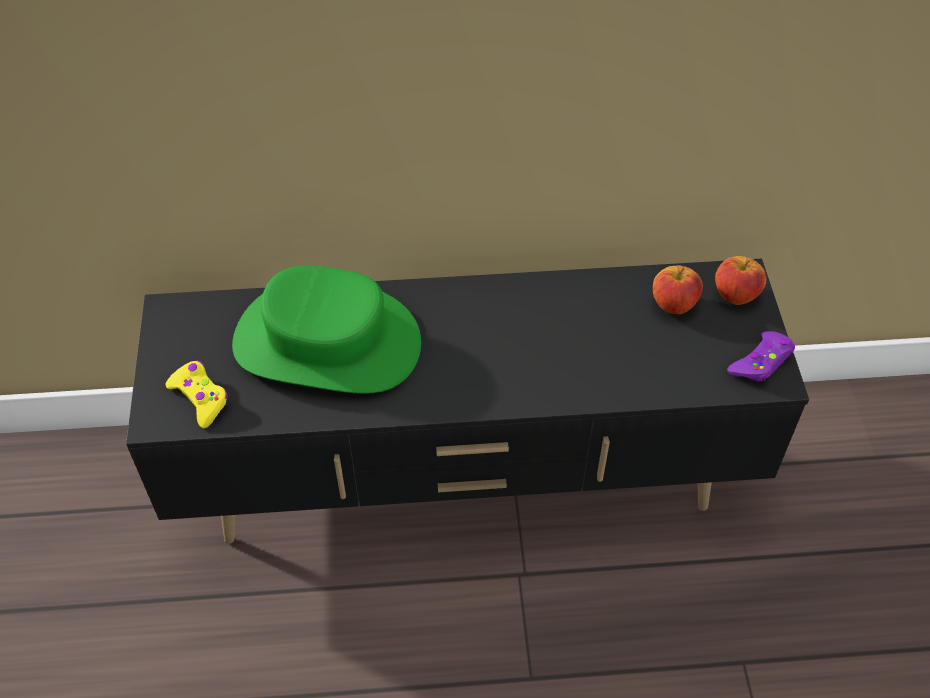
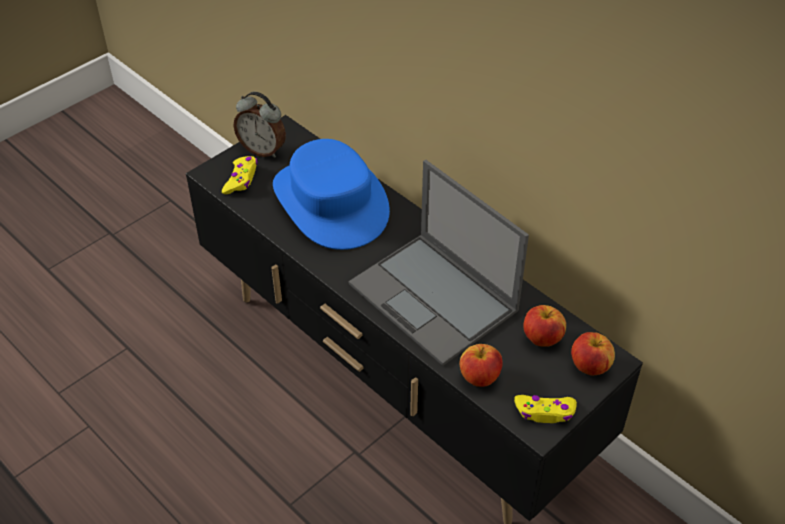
camera: 50 degrees right, 5 degrees down
green hat [232,266,421,394] -> blue hat [273,139,390,250]
purple game controller [727,331,795,381] -> yellow game controller [514,395,577,423]
none -> alarm clock [233,92,286,158]
none -> laptop [349,160,529,366]
none -> apple [460,344,503,387]

